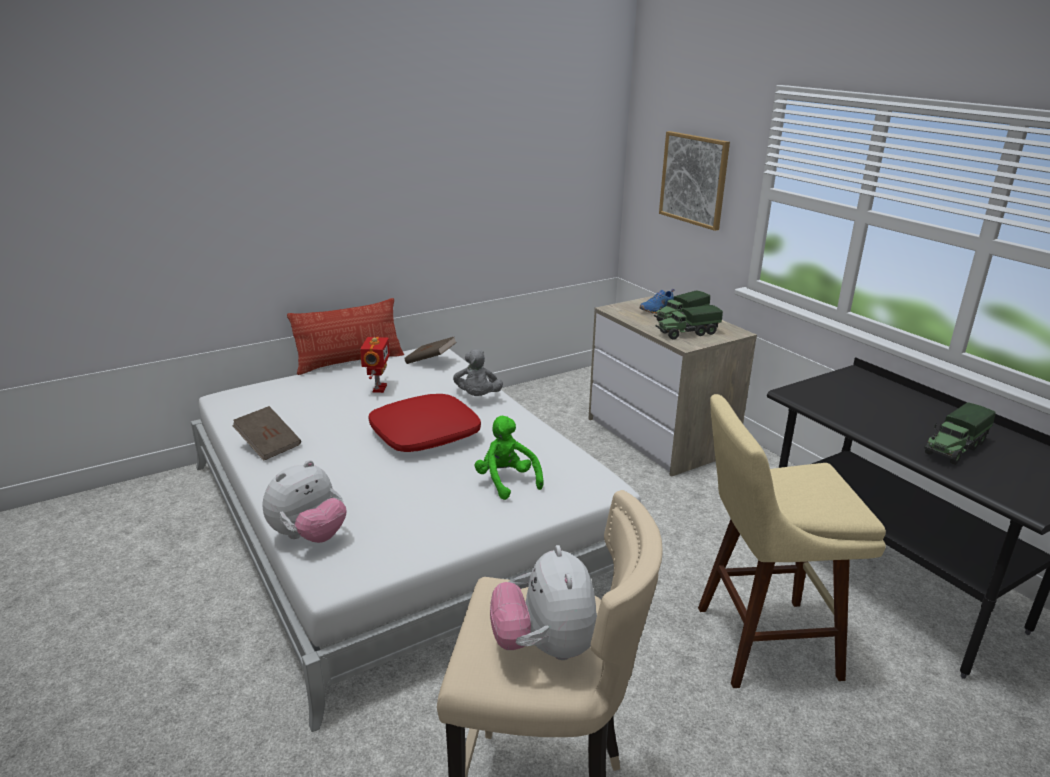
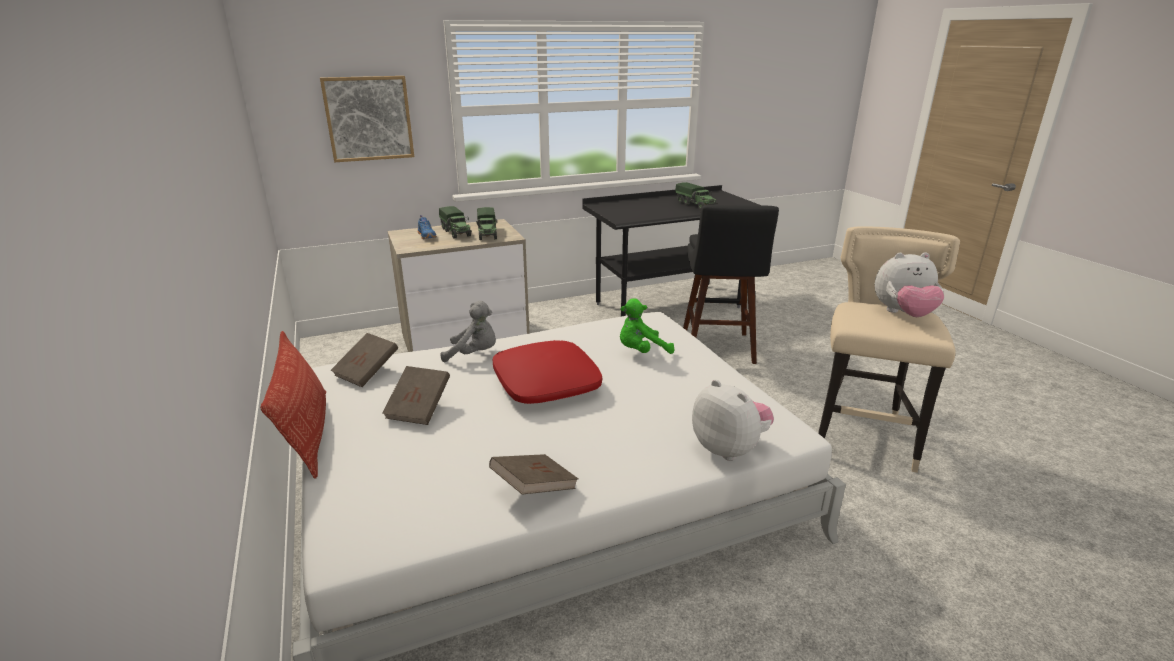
camera: 80 degrees left, 0 degrees up
toy robot [360,337,390,393] -> brown book [382,366,450,425]
beige stool [698,394,886,688] -> black stool [683,205,779,364]

